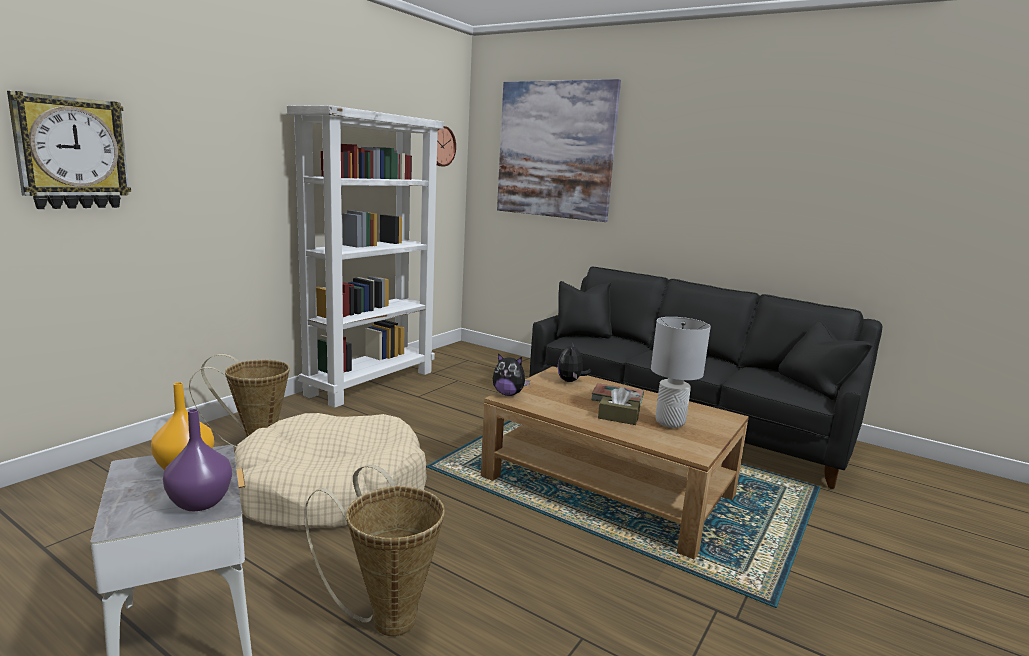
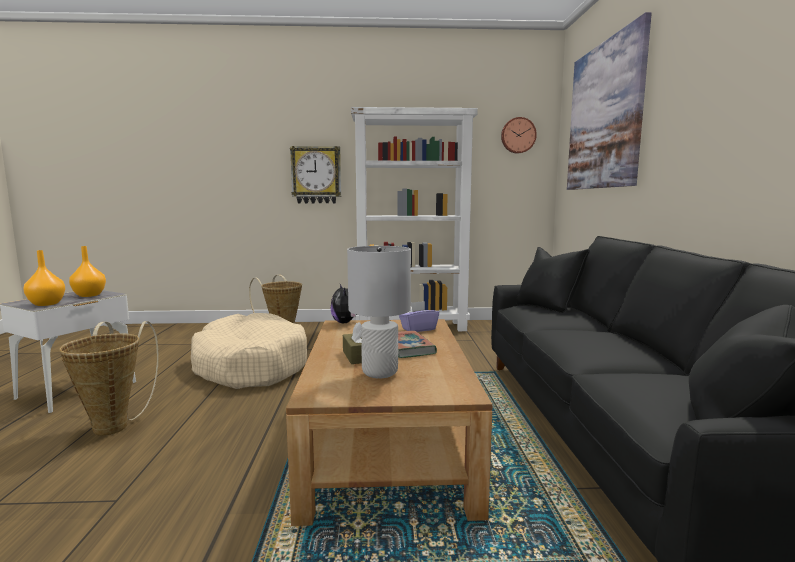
camera: 55 degrees right, 5 degrees down
wall clock [7,91,131,209] -> wall clock moved to [290,146,341,203]
purple vase [163,409,232,511] -> orange vase [23,250,65,306]
plush toy [558,344,591,382] -> purple tissue box [399,301,439,332]

